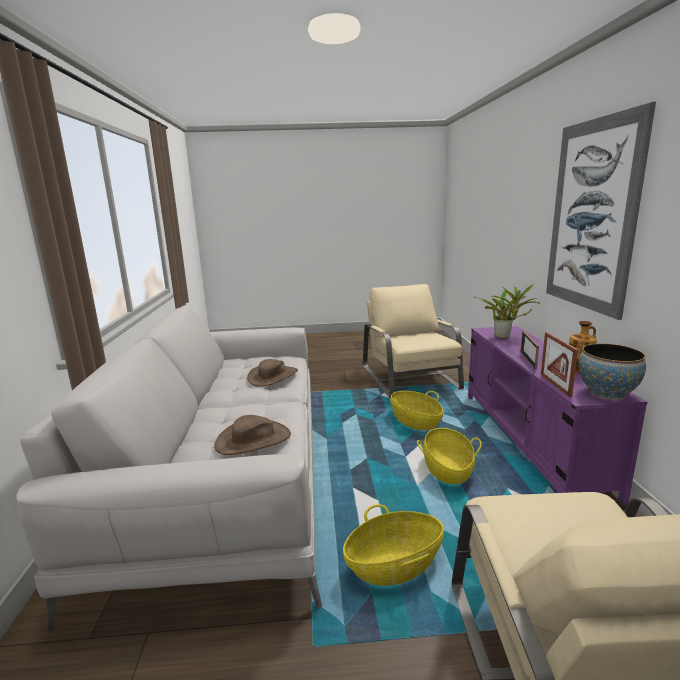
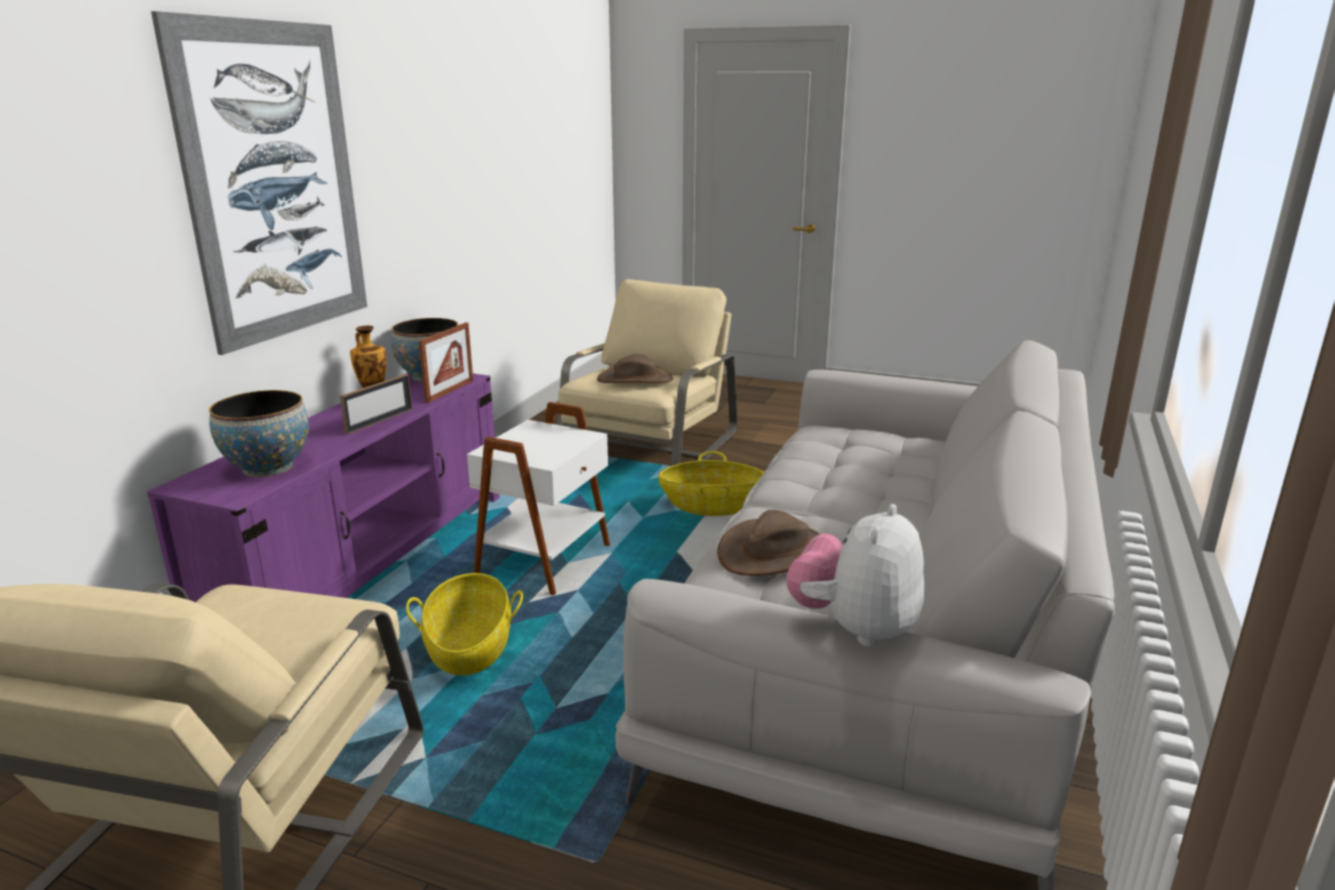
camera: 155 degrees left, 5 degrees up
brown hat [214,415,291,455] -> brown hat moved to [597,354,673,383]
basket [417,428,482,484] -> white side table [467,402,610,595]
potted plant [475,284,540,339] -> bowl [209,390,309,477]
none -> plush toy [786,504,924,647]

